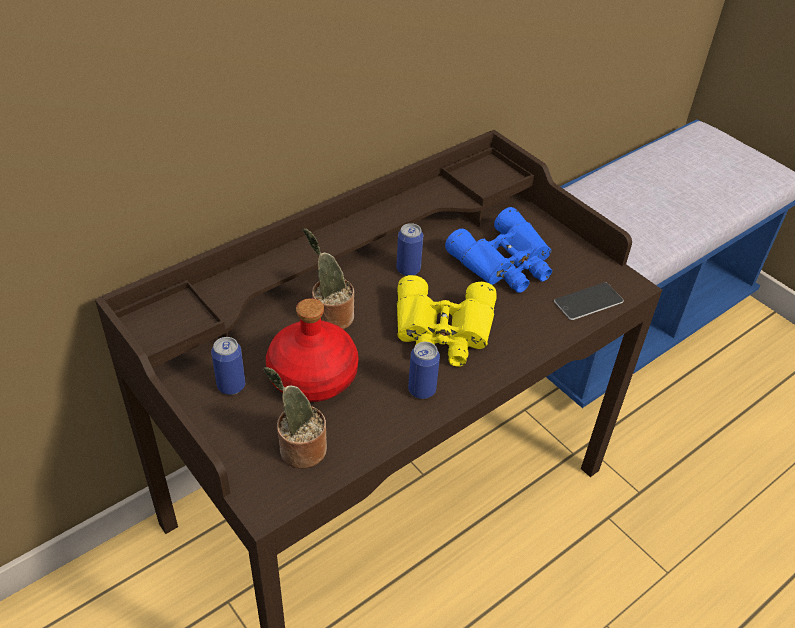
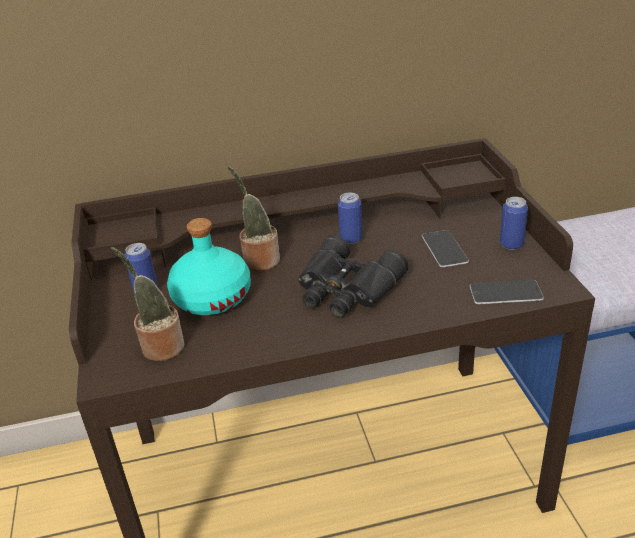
camera: 30 degrees right, 10 degrees down
red bottle [266,298,359,402] -> turquoise bottle [167,218,251,315]
yellow binoculars [397,275,497,366] -> black binoculars [298,235,409,317]
can [408,342,440,399] -> can moved to [500,197,528,250]
blue binoculars [445,207,552,293] -> phone [422,230,469,267]

